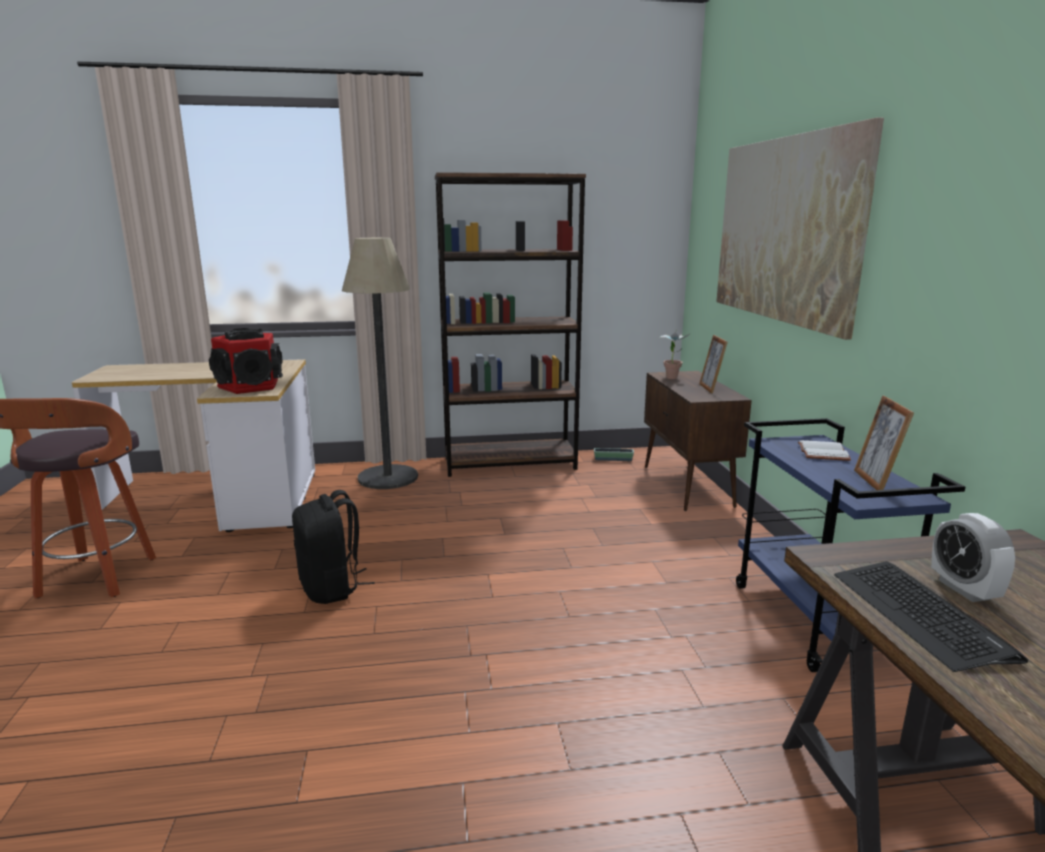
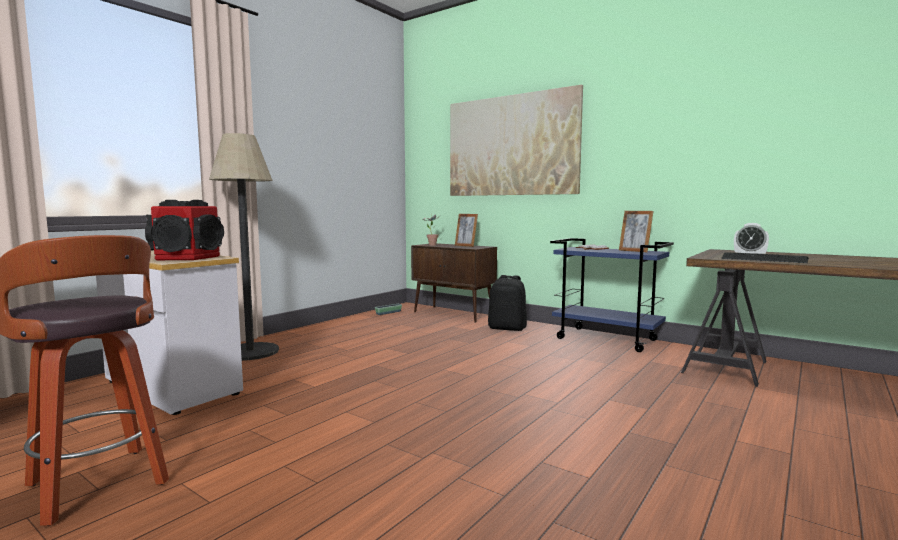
camera: 45 degrees left, 10 degrees down
black backpack [292,490,375,604] -> black backpack moved to [488,275,527,331]
brown bookcase [435,172,586,477] -> none

